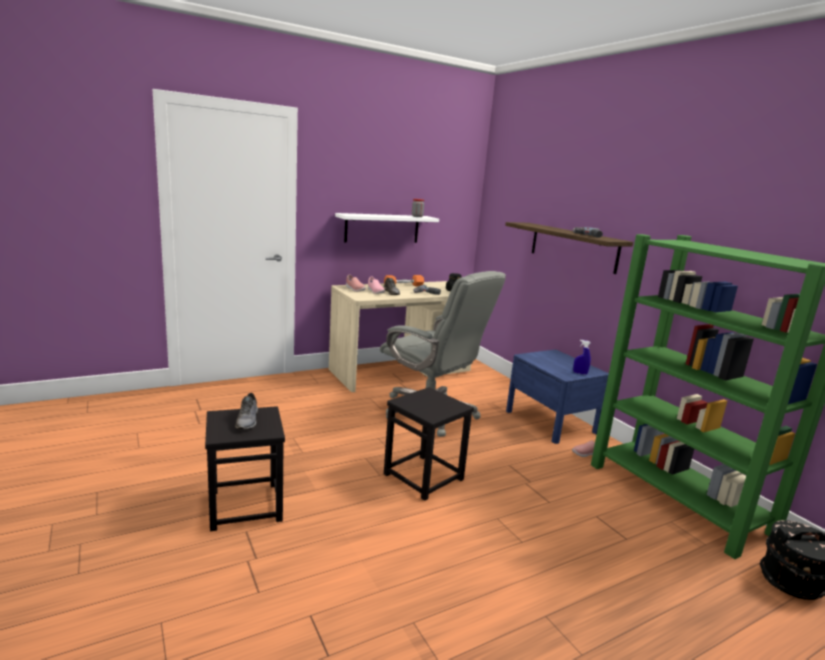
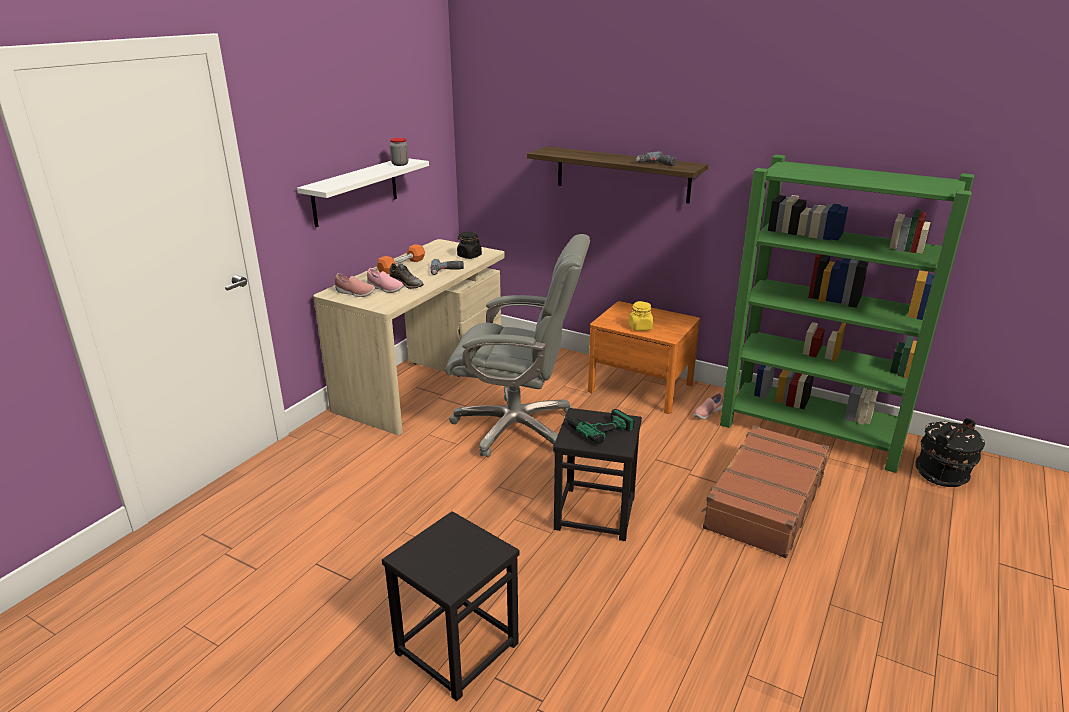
camera: 30 degrees left, 10 degrees up
grey shoe [235,393,258,429] -> none
blue nightstand [506,350,609,444] -> orange nightstand [588,301,700,414]
blue spray bottle [573,340,591,375] -> none
none -> power drill [560,409,635,444]
none -> yellow jar [628,301,654,331]
none -> brown suitcase [702,425,830,558]

